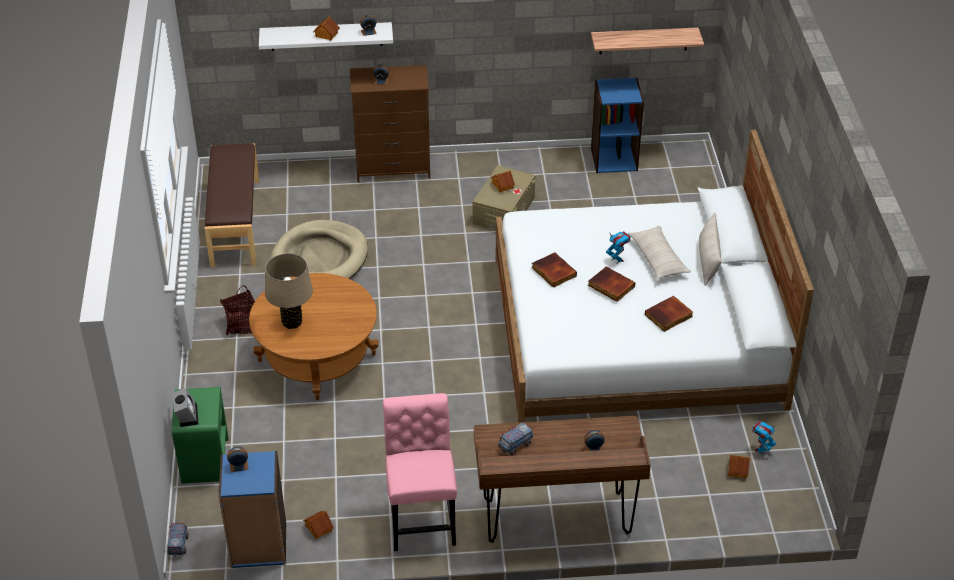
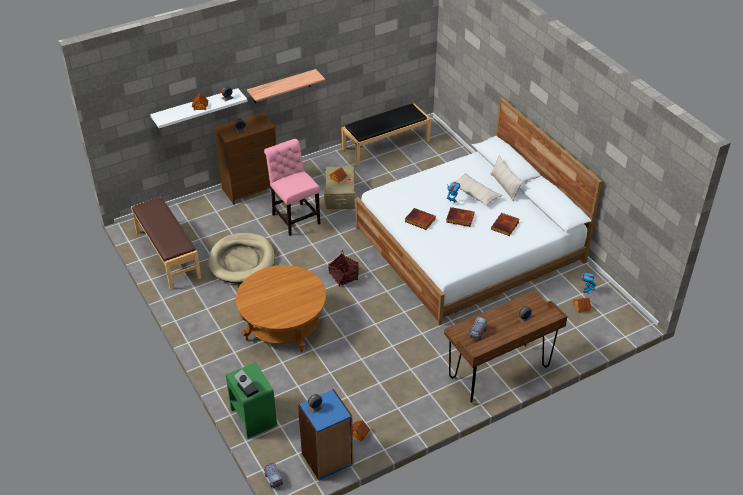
camera: 25 degrees left, 0 degrees up
basket [220,285,255,335] -> basket moved to [328,250,359,287]
beige table lamp [265,253,313,329] -> none
pink chair [383,393,457,551] -> pink chair moved to [264,139,320,236]
shelf [591,27,704,54] -> shelf moved to [247,69,325,103]
blue bookcase [591,78,644,173] -> black bench [341,103,431,166]

